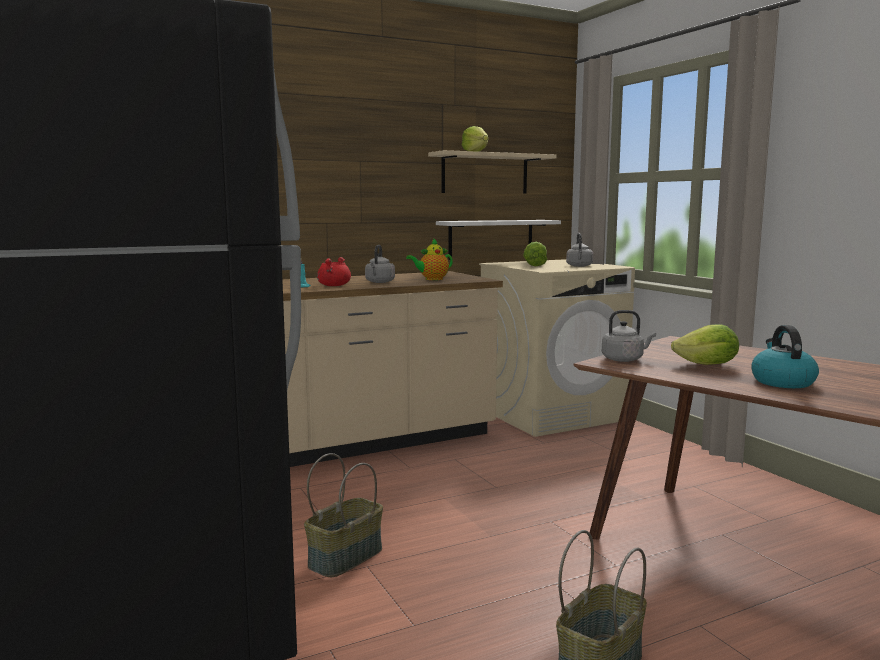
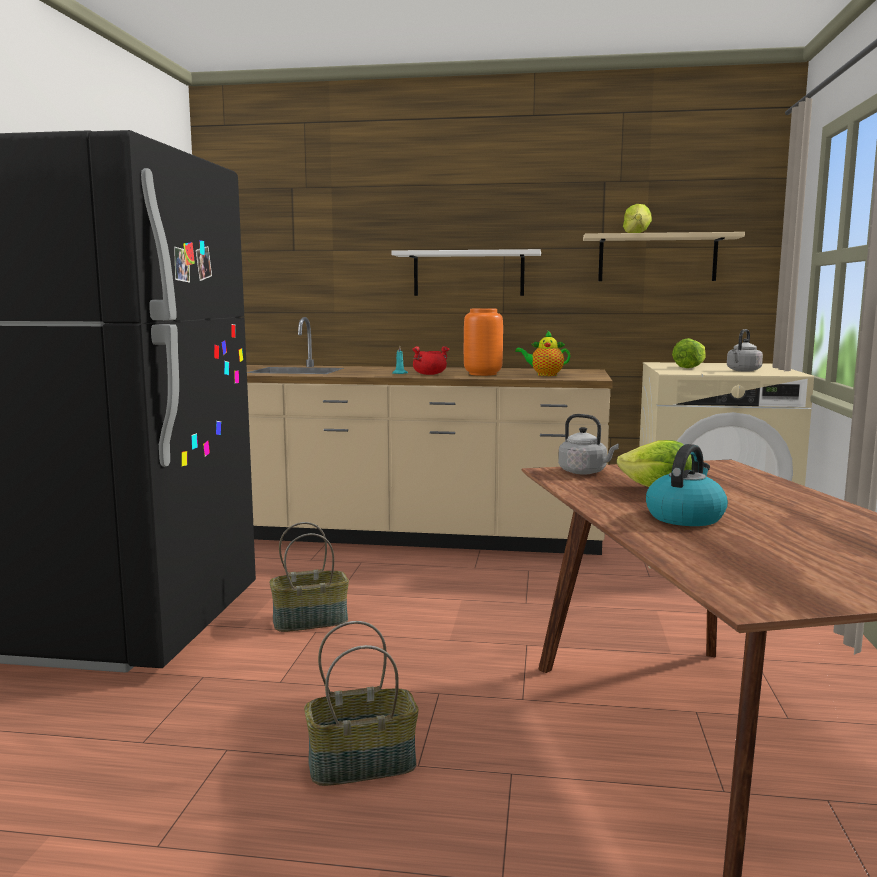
camera: 35 degrees right, 0 degrees up
grey kettle [365,245,395,283] -> orange vase [464,309,503,376]
white shelf [436,220,561,260] -> white shelf moved to [391,249,541,296]

